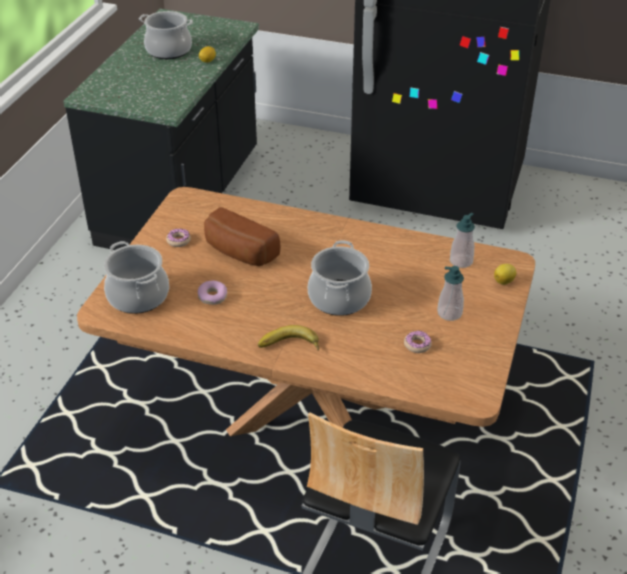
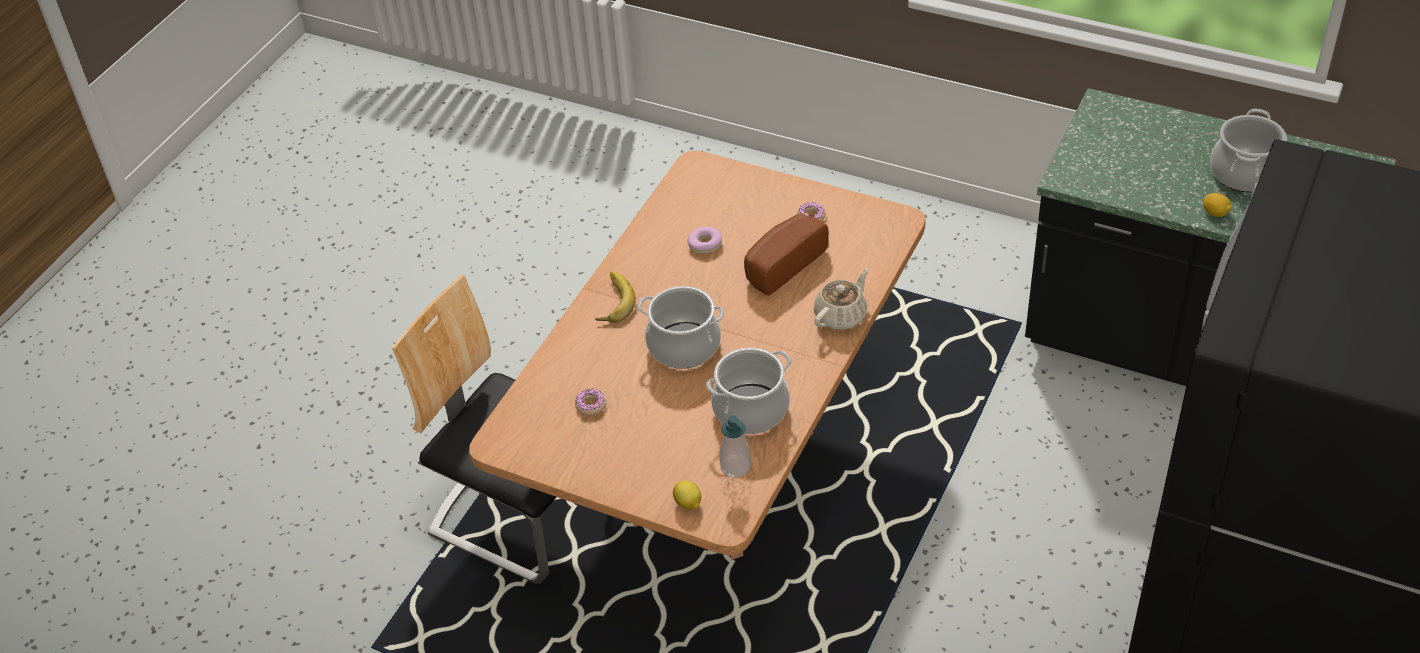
camera: 100 degrees right, 5 degrees up
cooking pot [104,241,169,314] -> cooking pot moved to [706,348,792,434]
soap dispenser [437,266,464,321] -> none
none -> beige teapot [814,268,869,330]

